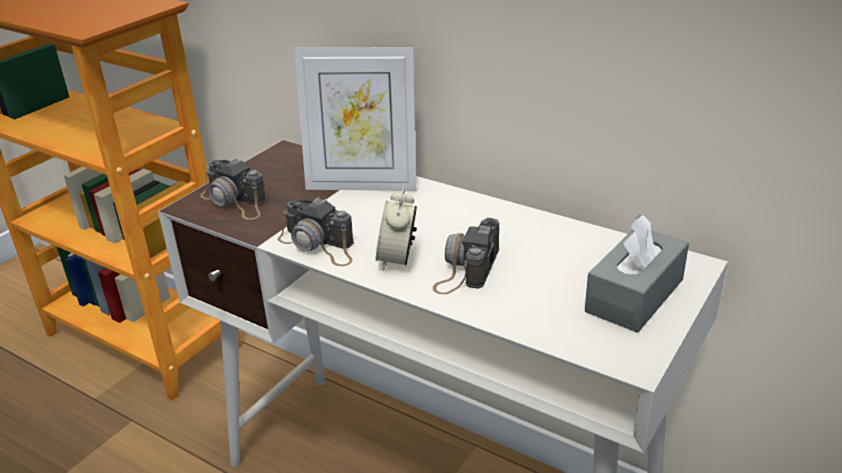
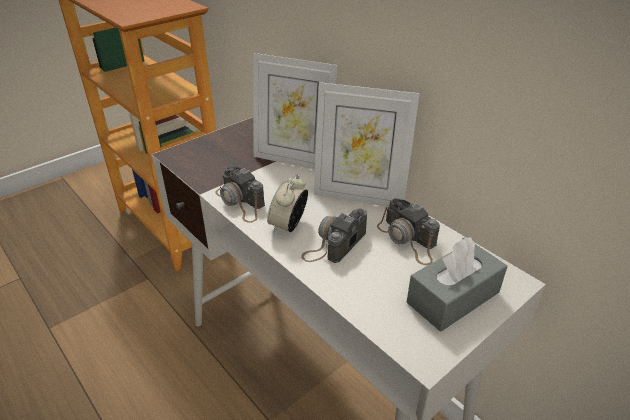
camera: 15 degrees right, 5 degrees up
camera [200,158,267,220] -> camera moved to [377,198,440,265]
none -> picture frame [314,82,420,207]

